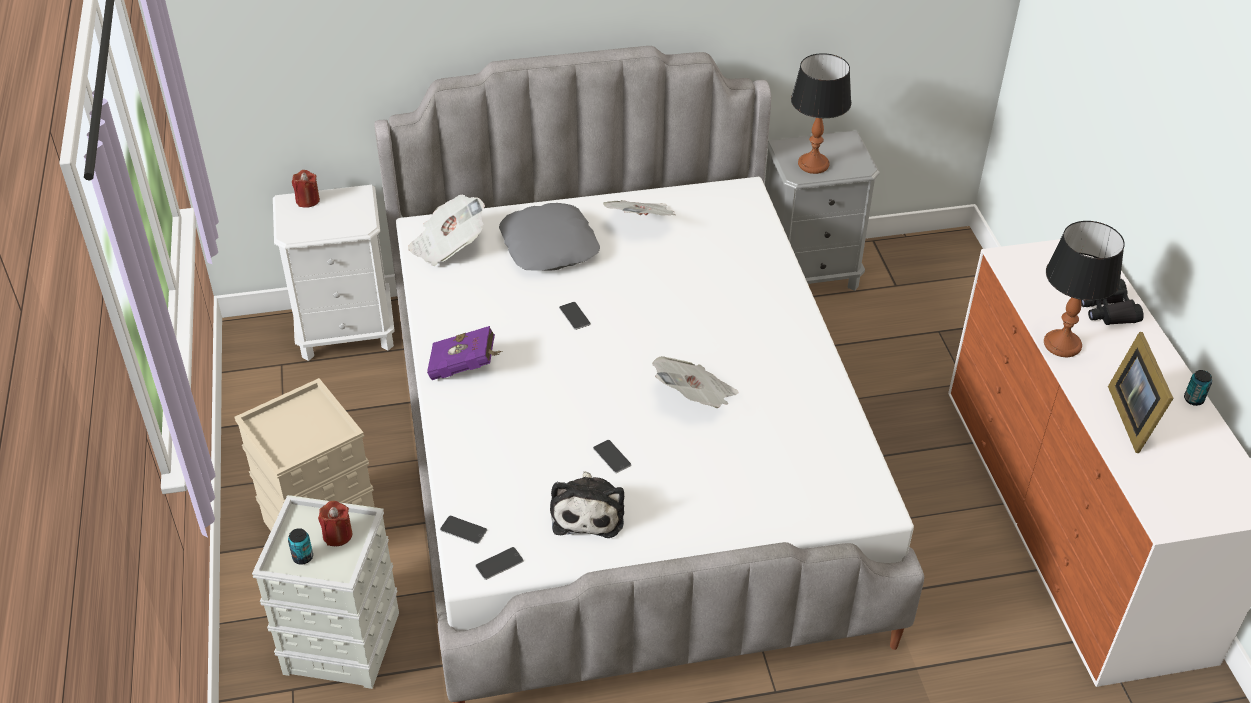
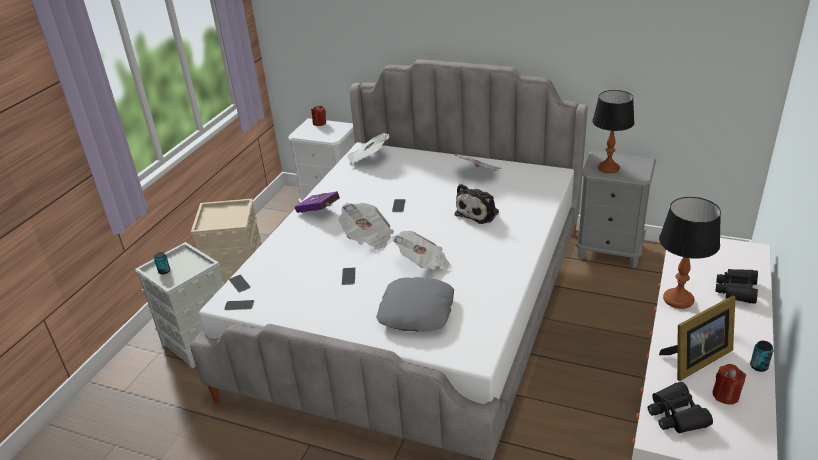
camera: 35 degrees right, 10 degrees down
red candle [318,501,352,546] -> red candle moved to [712,364,746,404]
grey pillow [499,203,600,271] -> grey pillow moved to [376,277,454,332]
plush toy [550,471,624,538] -> plush toy moved to [455,184,499,224]
picture frame [1108,332,1174,453] -> picture frame turned 150 degrees counterclockwise [659,295,736,381]
none -> newspaper [338,203,394,251]
none -> black binoculars [648,382,713,434]

